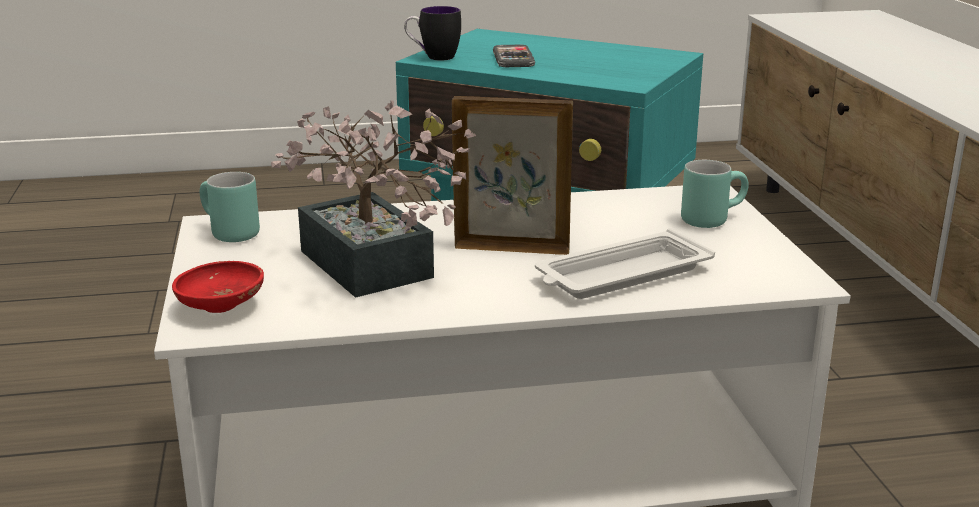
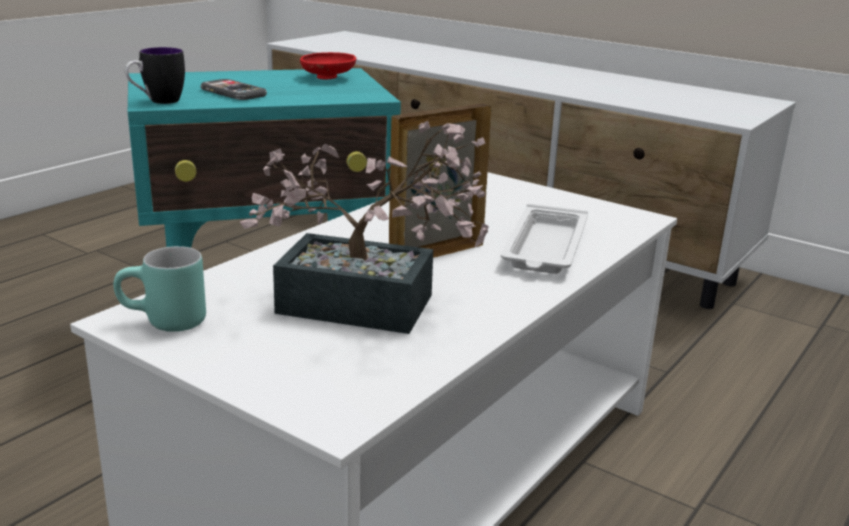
camera: 45 degrees left, 0 degrees up
red bowl [172,261,264,313] -> red bowl moved to [300,52,356,79]
turquoise mug [681,160,749,228] -> none

